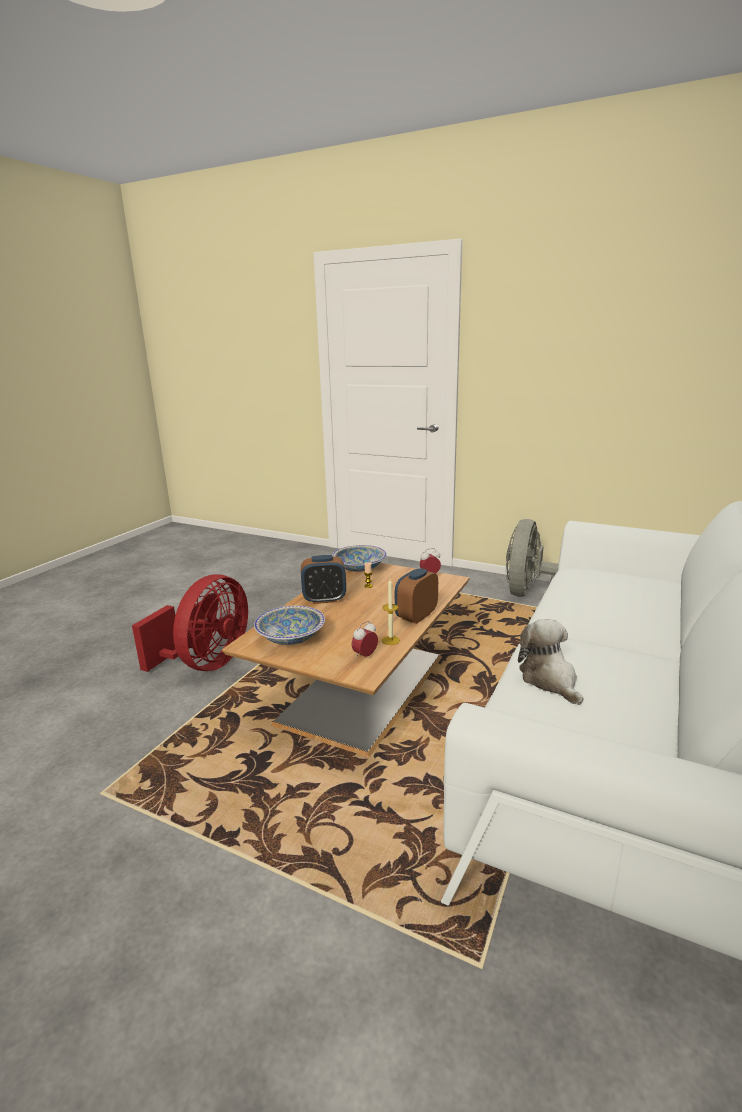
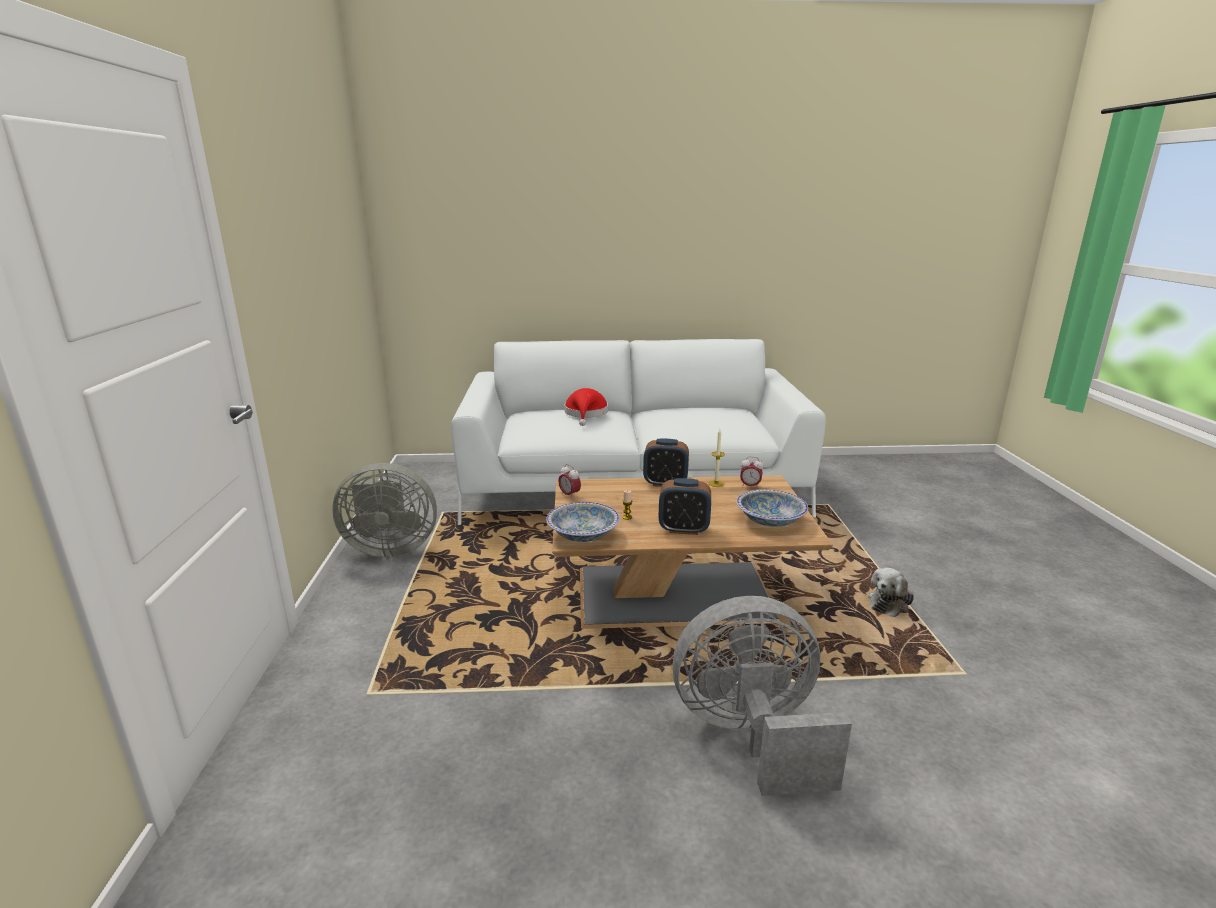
camera: 120 degrees left, 0 degrees up
red fan [132,574,248,672] -> grey fan [673,596,852,796]
alarm clock [301,555,346,604] -> alarm clock turned 135 degrees clockwise [659,478,711,535]
plush toy [518,619,583,705] -> plush toy moved to [867,568,914,617]
none -> red hat [564,388,608,426]

